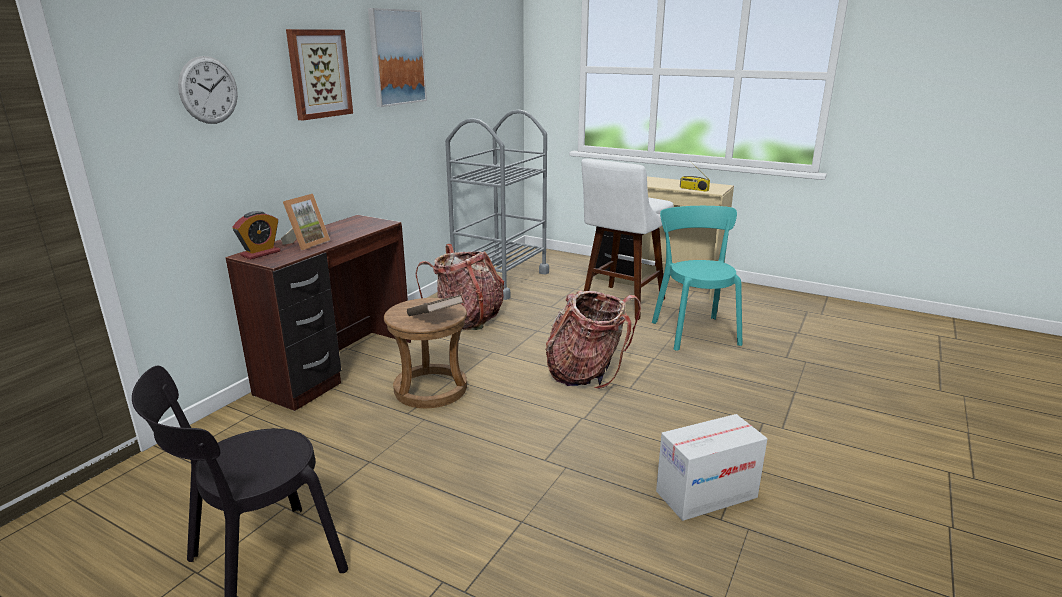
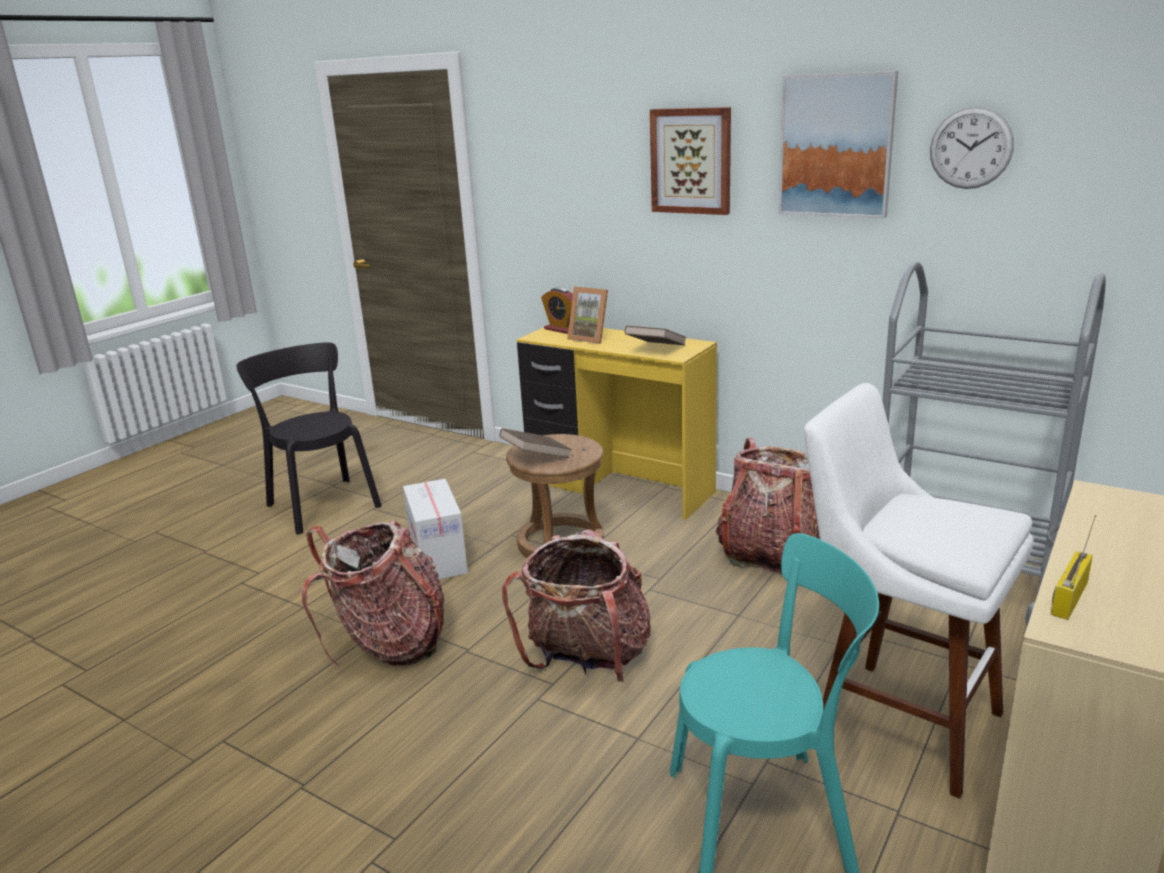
camera: 95 degrees right, 0 degrees up
wall clock [178,56,238,124] -> wall clock moved to [930,106,1014,189]
brown desk [225,215,411,411] -> yellow desk [517,328,717,520]
cardboard box [656,414,767,521] -> cardboard box moved to [403,479,468,579]
none -> backpack [302,520,444,667]
none -> brown book [625,326,687,345]

